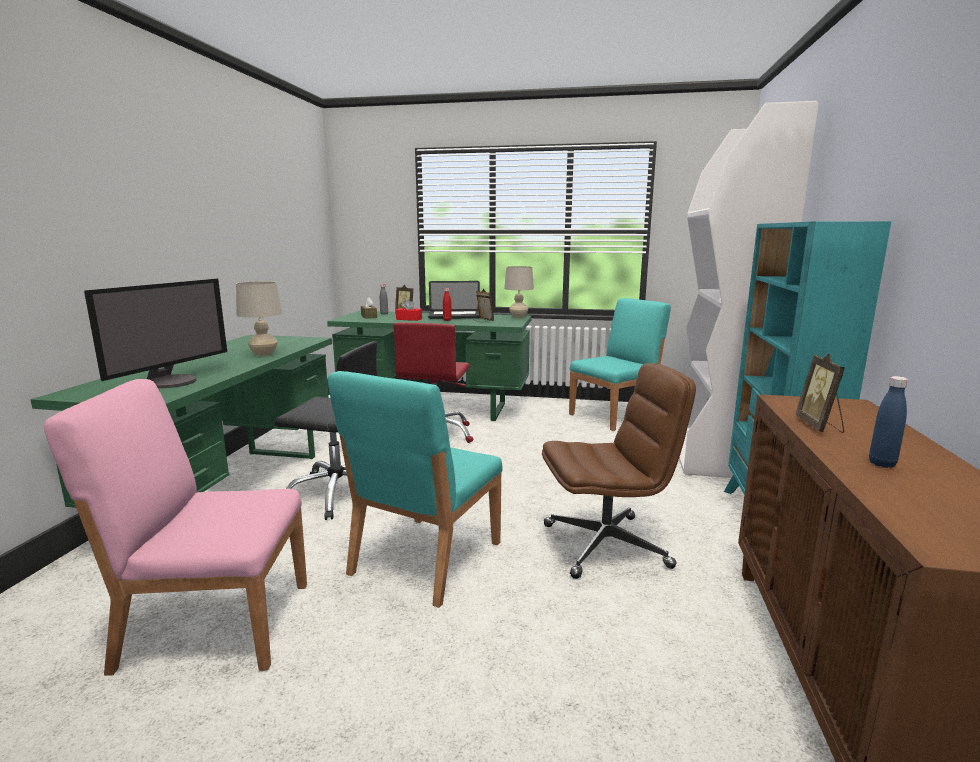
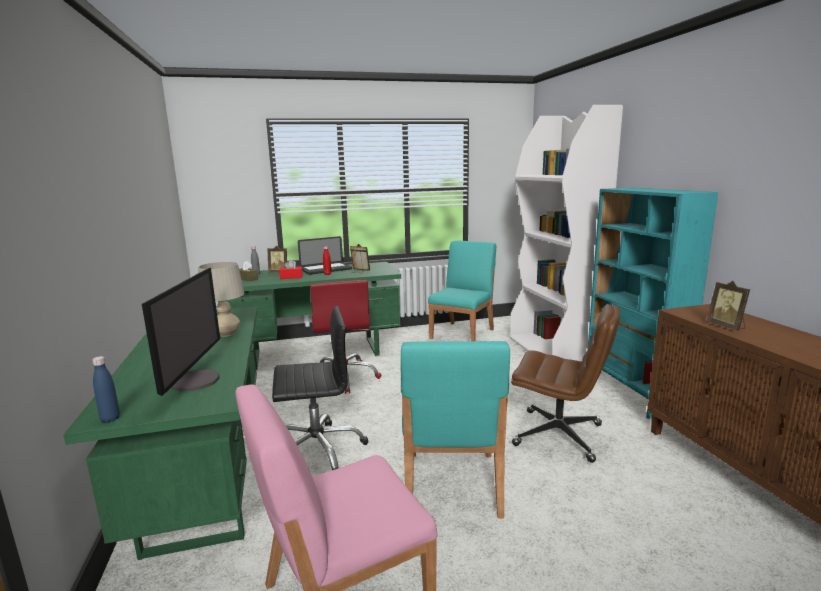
camera: 25 degrees left, 0 degrees up
beige table lamp [504,266,534,318] -> none
brown office chair [542,363,696,579] -> brown office chair turned 60 degrees clockwise [511,304,620,463]
blue bottle [869,376,908,468] -> blue bottle moved to [92,356,120,423]

